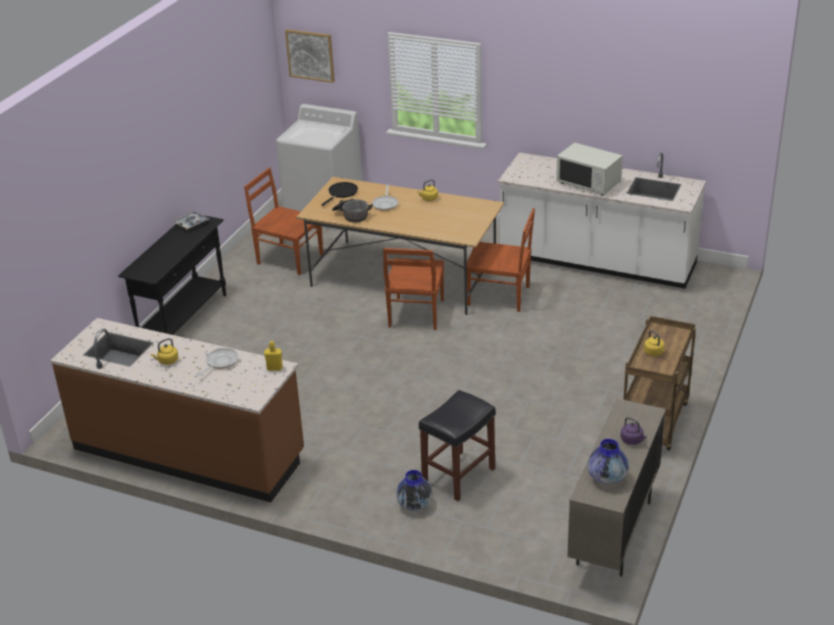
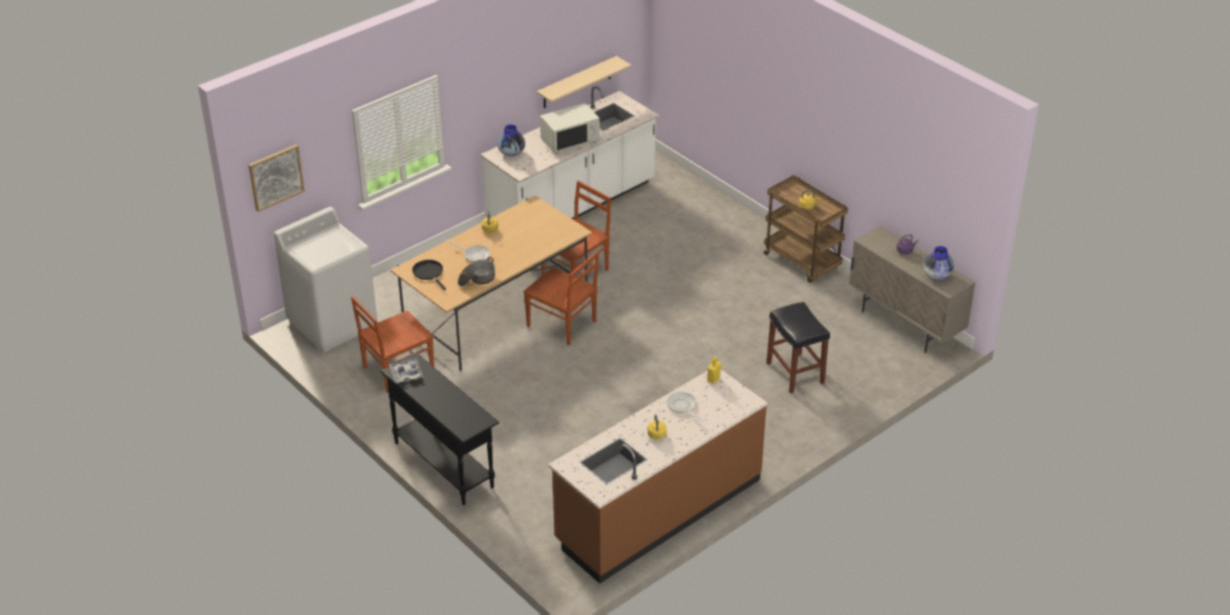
camera: 65 degrees left, 5 degrees up
vase [396,470,433,511] -> vase moved to [497,125,525,156]
none -> beige shelf [537,56,632,108]

